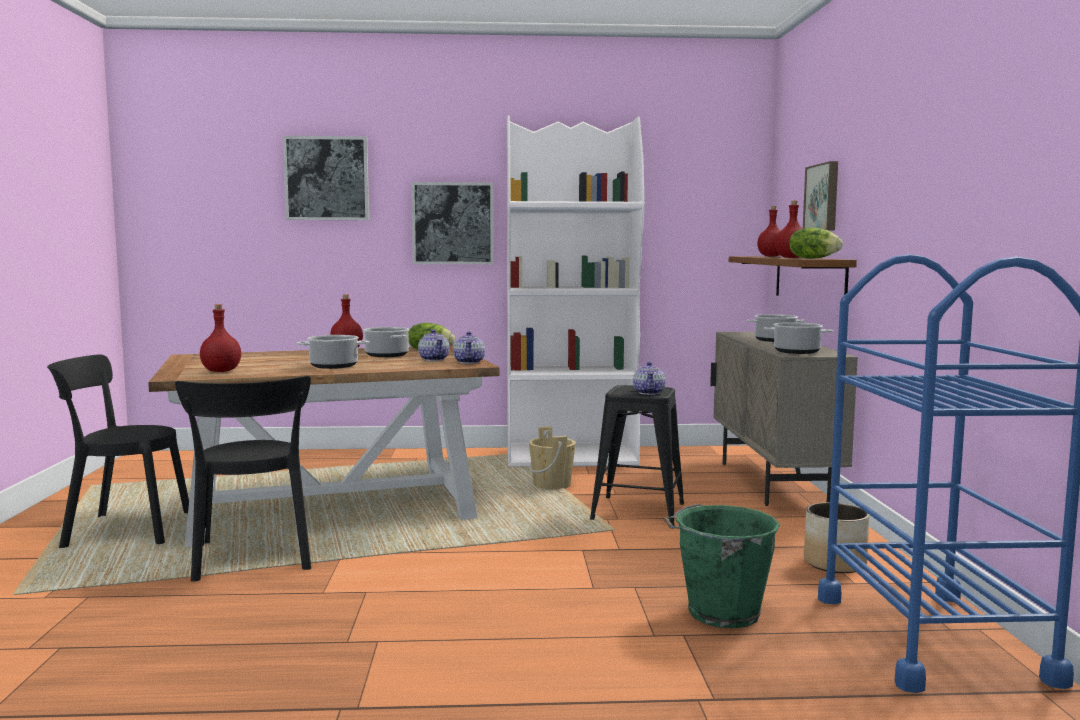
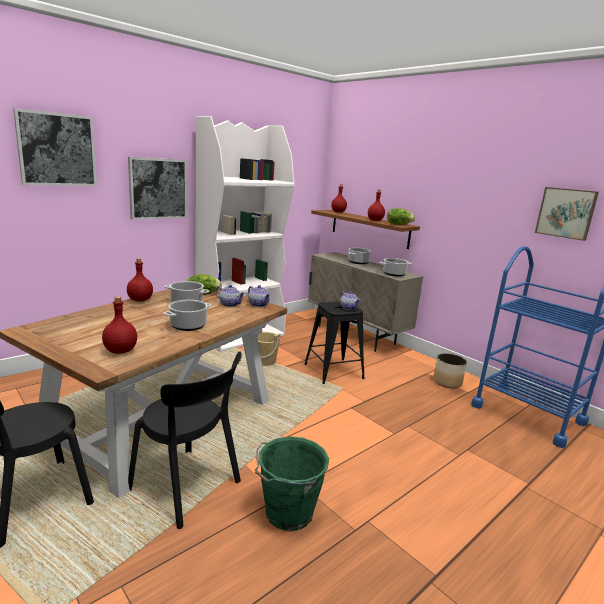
camera: 40 degrees left, 10 degrees up
green bucket [664,504,780,628] -> green bucket moved to [255,436,329,531]
picture [803,161,838,231] -> picture moved to [535,187,599,241]

